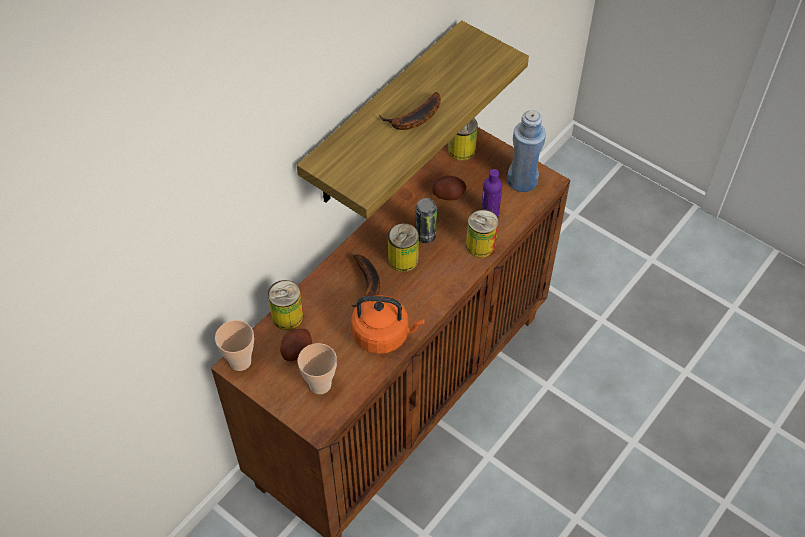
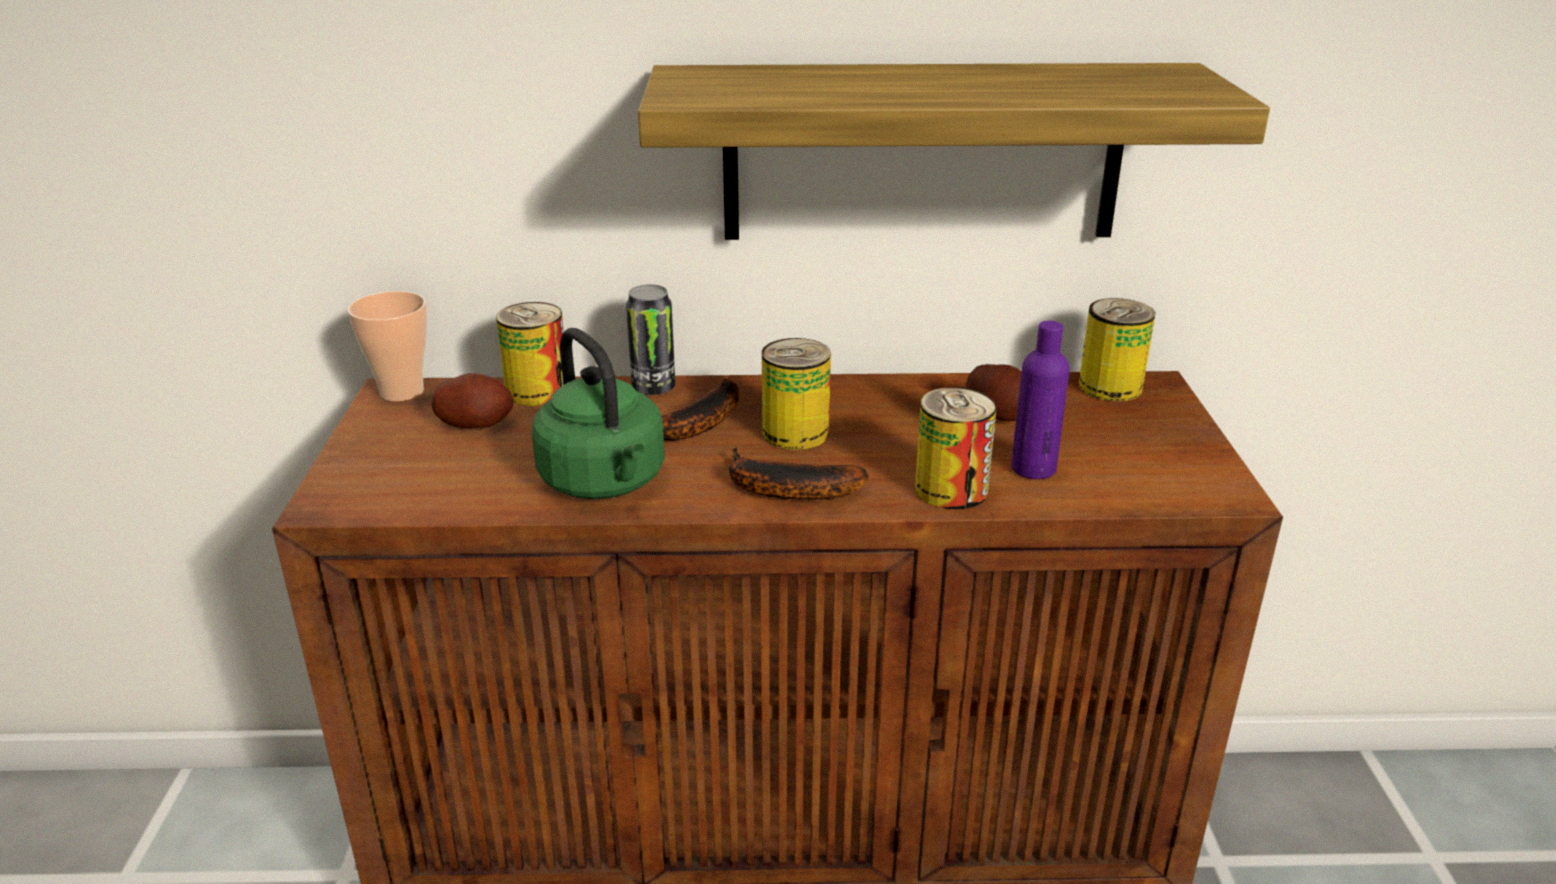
camera: 50 degrees right, 25 degrees down
cup [298,343,337,394] -> none
orange kettle [351,295,425,354] -> green kettle [532,328,665,499]
banana [379,92,441,130] -> banana moved to [729,446,868,500]
can [415,198,437,243] -> can moved to [626,284,675,395]
blue bottle [507,110,546,192] -> none

